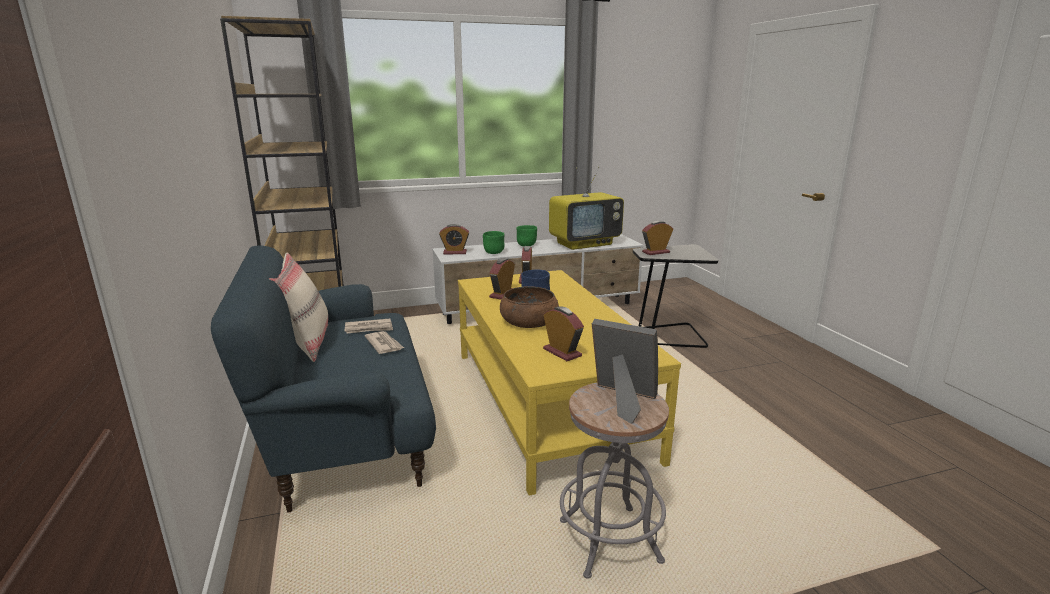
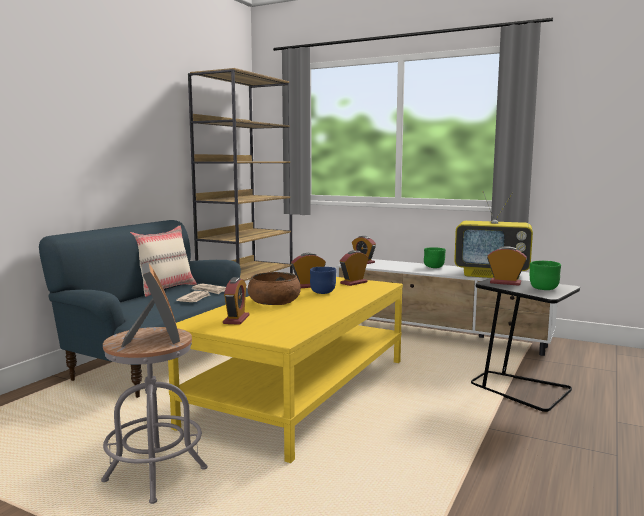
camera: 45 degrees right, 10 degrees down
green bowl [483,231,504,254] -> green bowl moved to [530,261,561,290]

